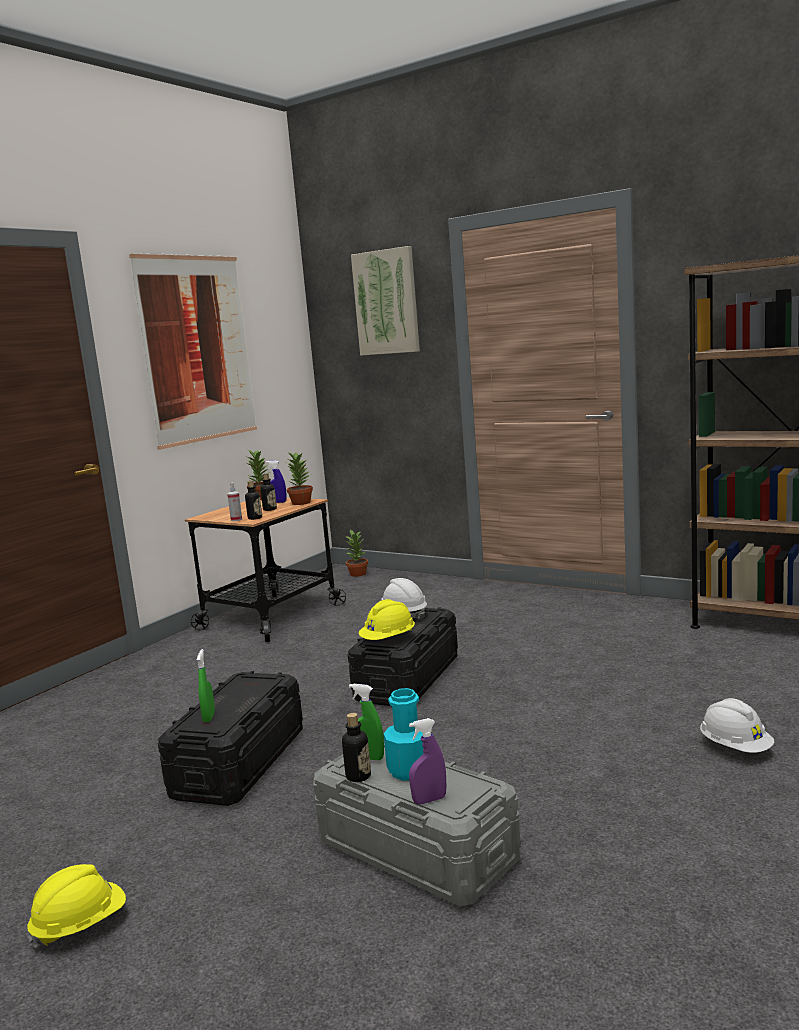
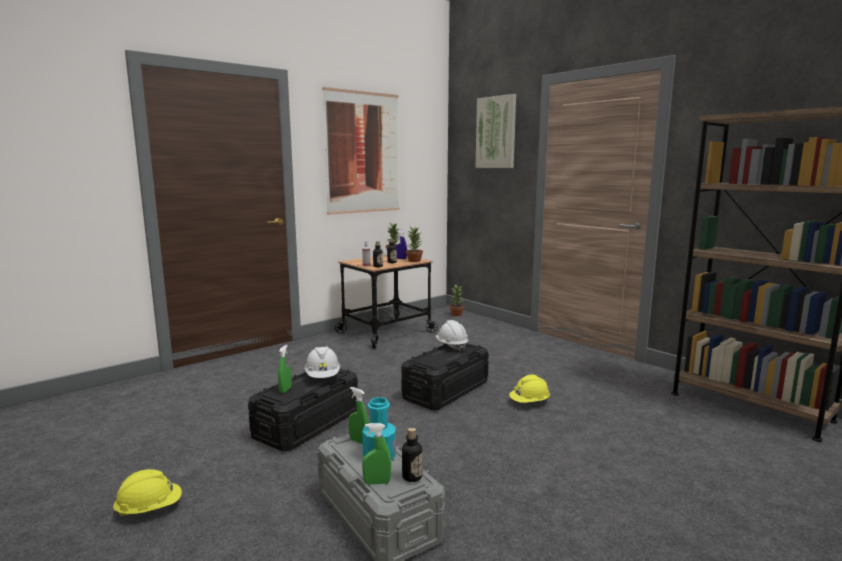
camera: 15 degrees right, 0 degrees up
bottle [342,713,371,782] -> bottle moved to [402,428,422,482]
yellow hard hat [359,599,415,640] -> yellow hard hat moved to [509,374,550,403]
purple spray bottle [409,718,447,805] -> green spray bottle [362,423,391,485]
white hard hat [700,698,774,753] -> white hard hat moved to [304,346,340,378]

